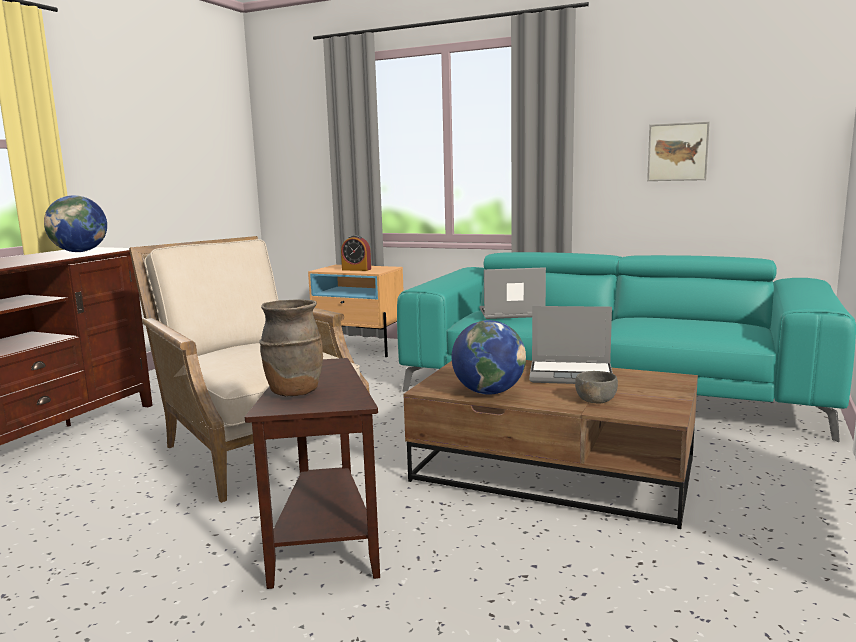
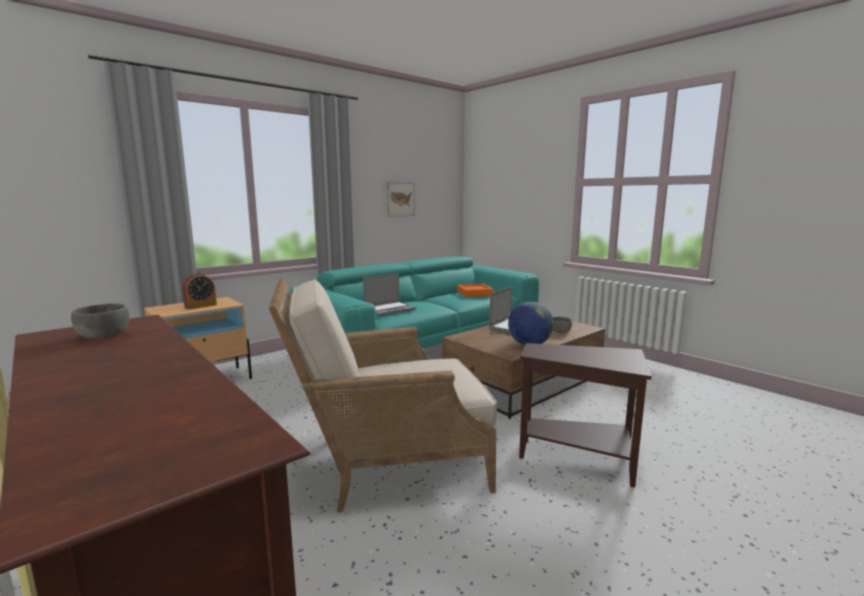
camera: 65 degrees left, 0 degrees up
globe [44,195,107,252] -> grey bowl [71,303,129,339]
brown vase [259,299,323,396] -> none
laptop [479,267,546,319] -> laptop turned 150 degrees counterclockwise [363,273,416,316]
none -> orange tray [457,284,494,297]

